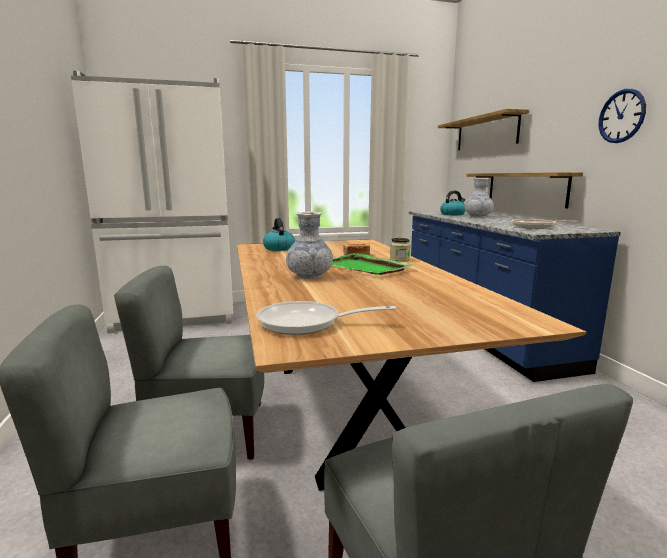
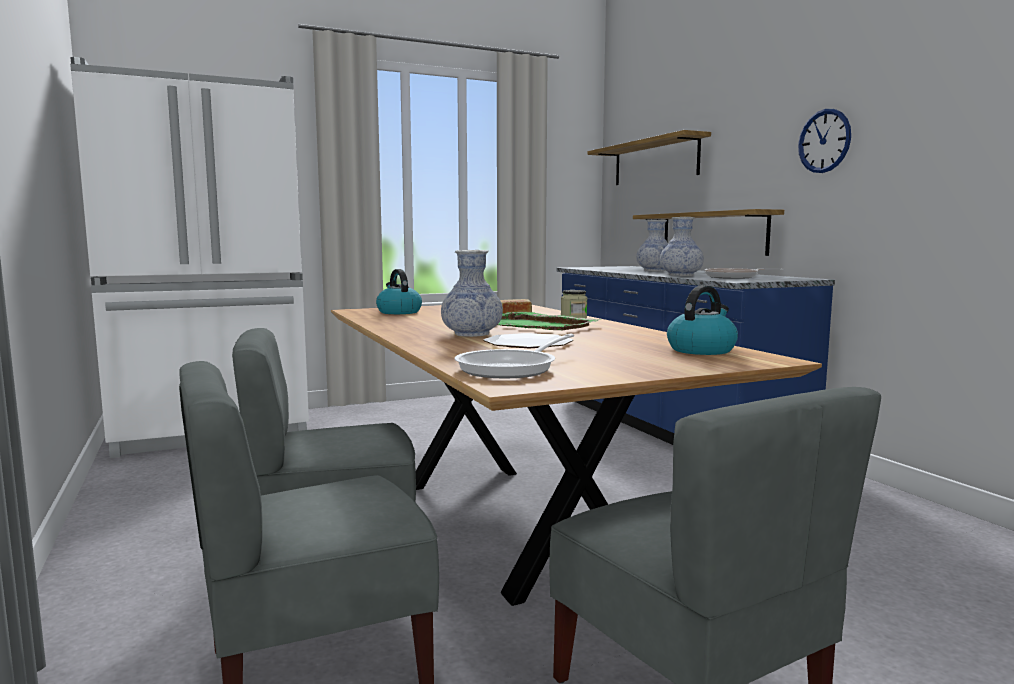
camera: 10 degrees left, 5 degrees down
frying pan [256,301,396,335] -> frying pan turned 45 degrees counterclockwise [454,334,574,378]
kettle [440,190,465,215] -> kettle moved to [667,285,738,355]
none -> plate [483,333,573,348]
none -> vase [660,217,704,276]

